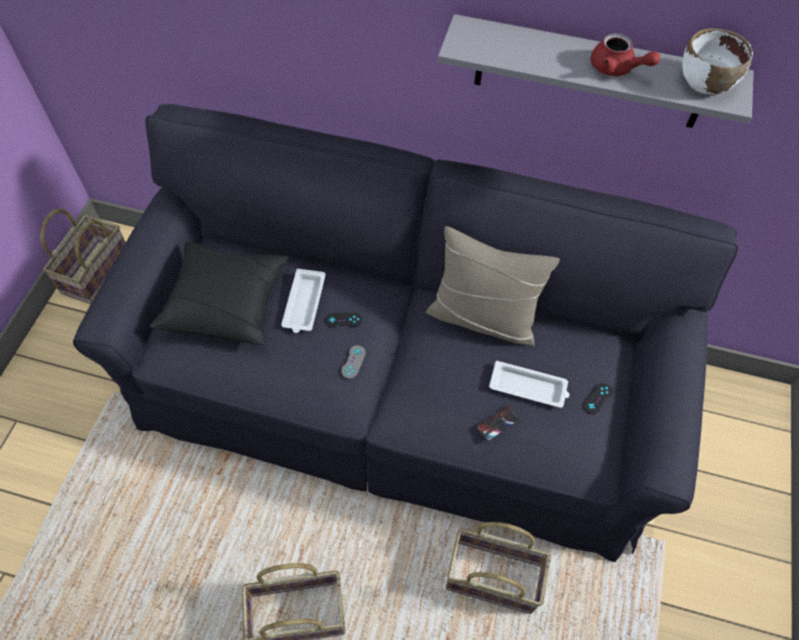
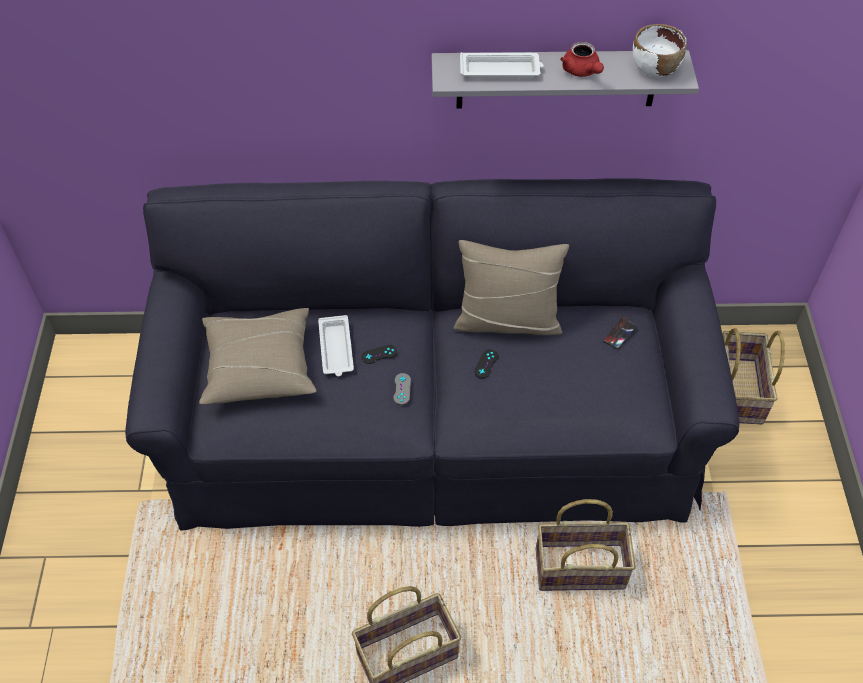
camera: 15 degrees left, 5 degrees down
basket [40,209,126,304] -> basket moved to [722,328,785,424]
black pillow [150,241,288,345] -> beige pillow [199,308,316,404]
phone [476,405,521,442] -> phone moved to [603,317,637,349]
white tray [489,361,570,408] -> white tray moved to [460,52,544,78]
black game controller [583,383,613,414] -> black game controller moved to [474,349,498,378]
red teapot [591,33,660,76] -> red teapot turned 45 degrees clockwise [560,42,604,77]

